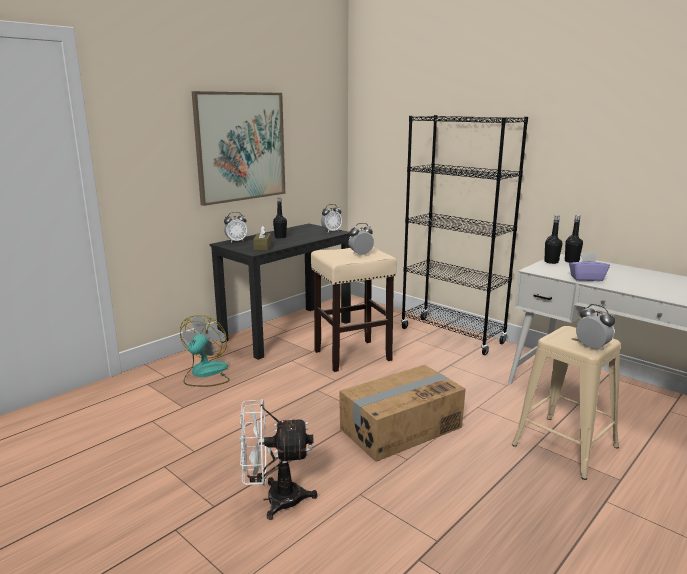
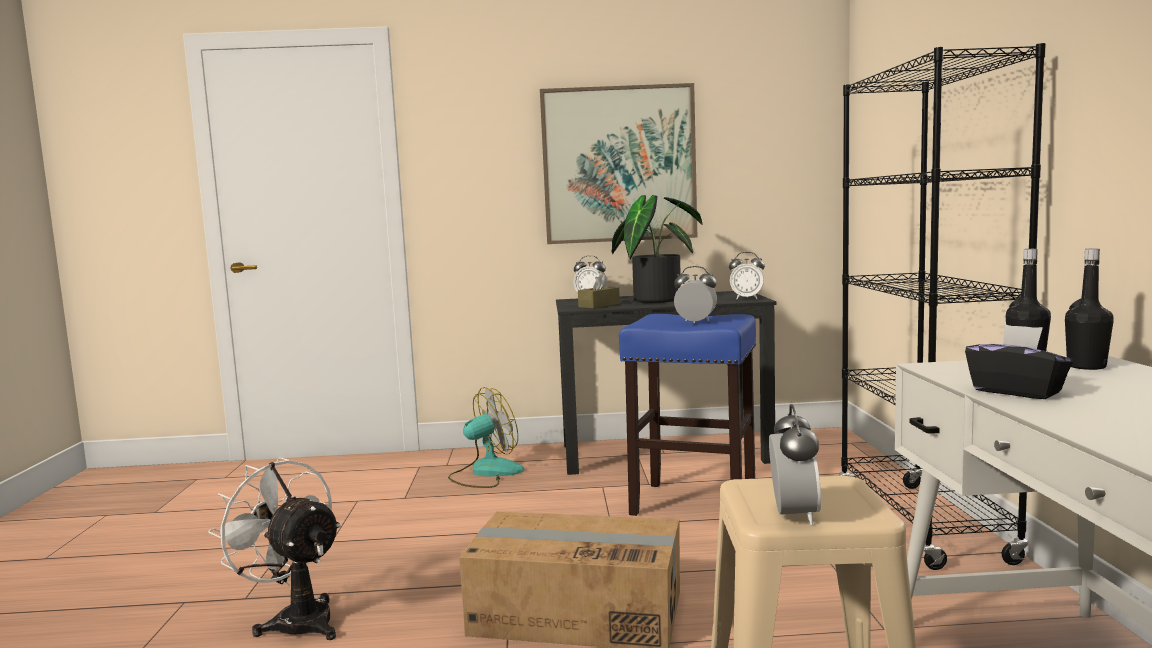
camera: 45 degrees right, 10 degrees down
black bottle [273,198,287,239] -> potted plant [612,195,703,303]
beige stool [311,247,397,372] -> blue stool [619,314,756,516]
purple tissue box [569,253,610,281] -> black tissue box [965,324,1073,399]

